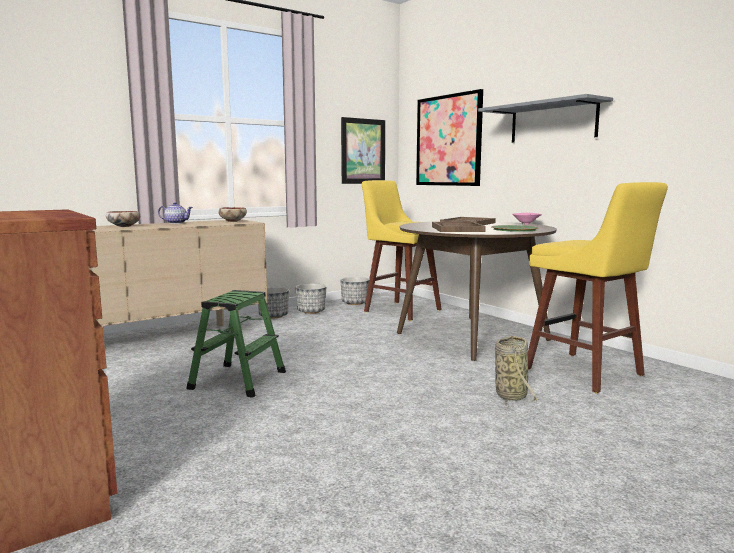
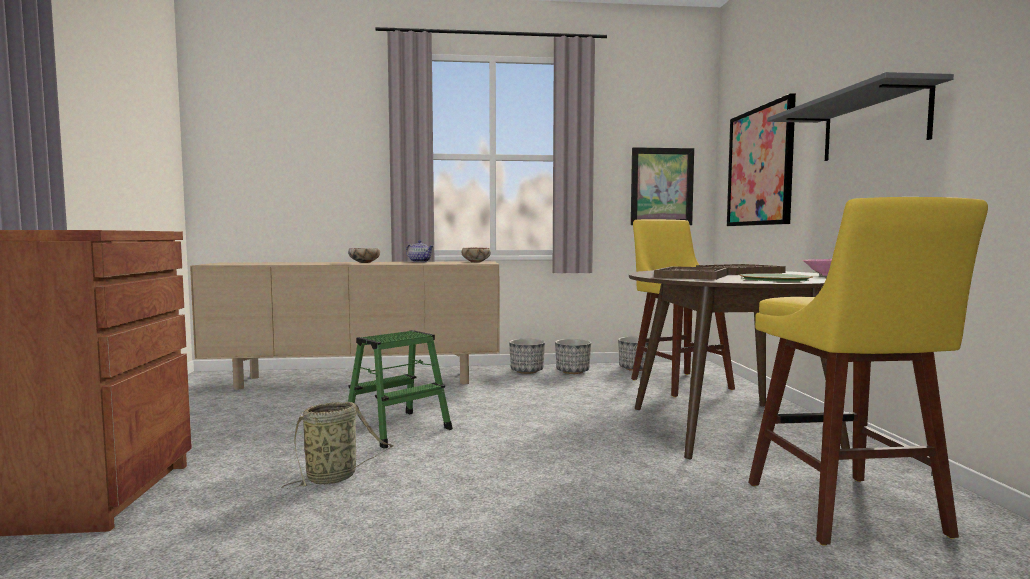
camera: 30 degrees right, 5 degrees down
basket [495,336,539,407] -> basket moved to [282,402,393,489]

